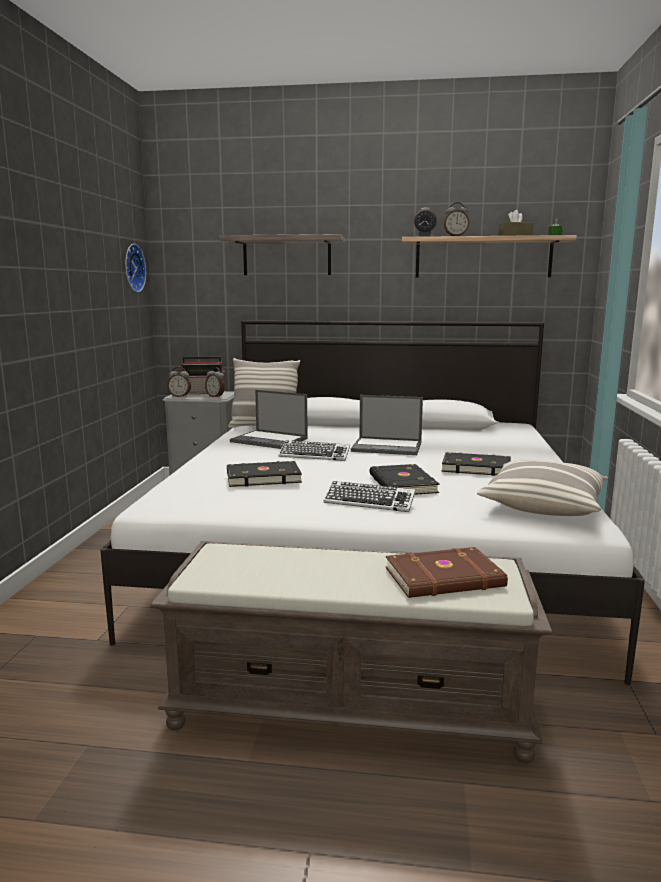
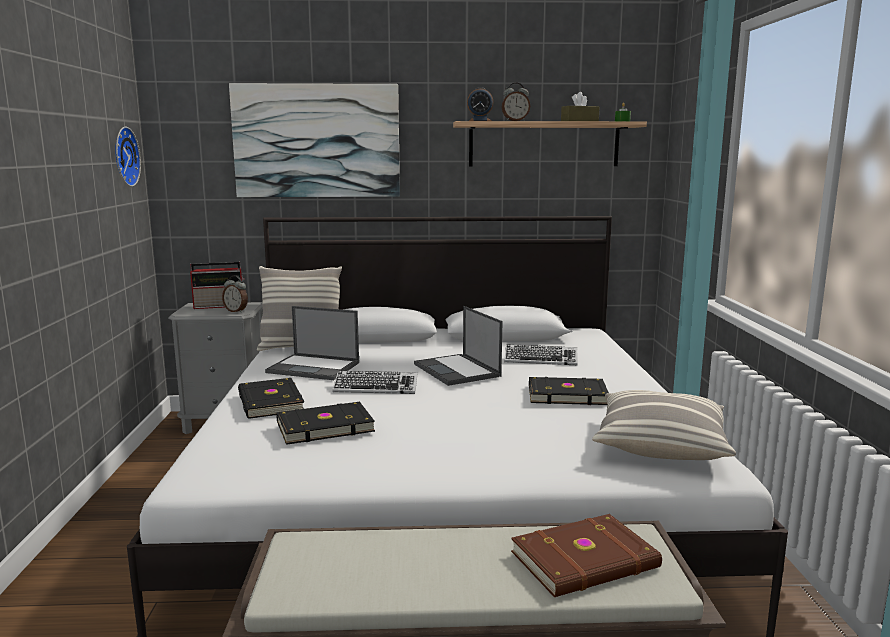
camera: 10 degrees left, 0 degrees up
alarm clock [167,367,191,397] -> none
shelf [219,234,345,275] -> picture [229,83,400,197]
keyboard [324,481,415,512] -> keyboard moved to [504,344,578,365]
laptop [351,395,423,455] -> laptop turned 60 degrees clockwise [414,306,502,386]
black book [370,464,439,495] -> black book moved to [238,378,305,419]

